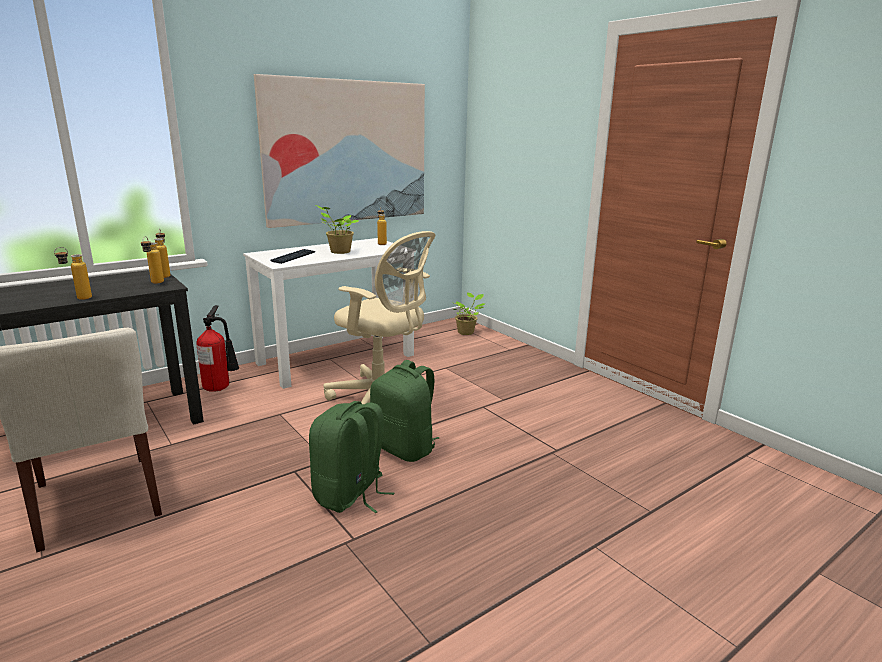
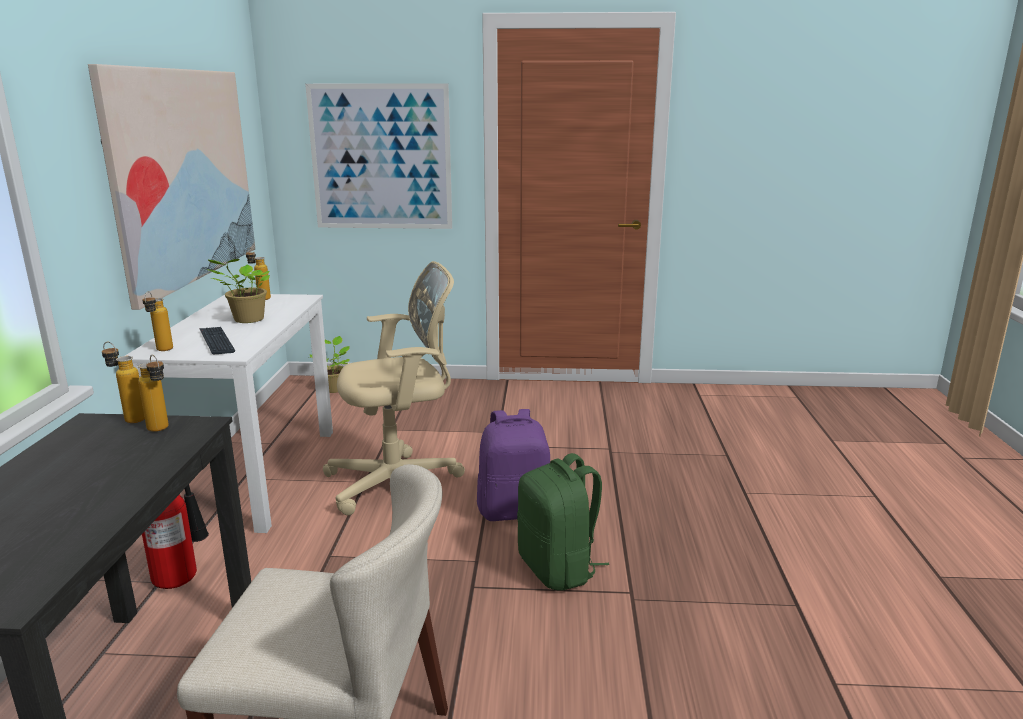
camera: 50 degrees left, 0 degrees up
bottle [54,247,92,300] -> bottle moved to [142,292,173,351]
green backpack [370,360,439,462] -> purple backpack [477,409,550,521]
none -> picture [305,84,452,229]

